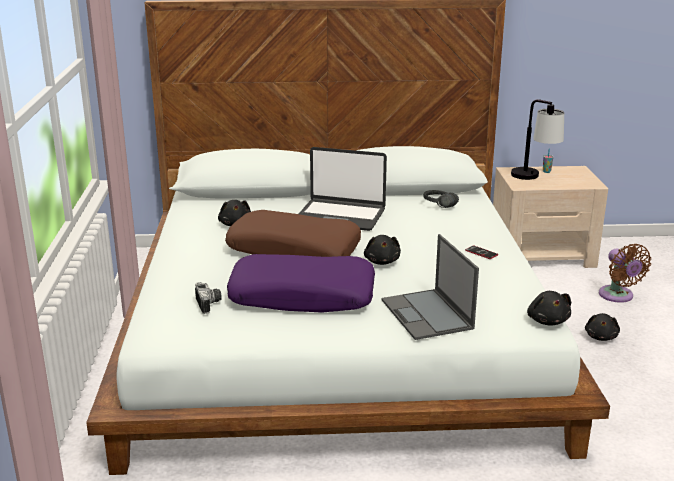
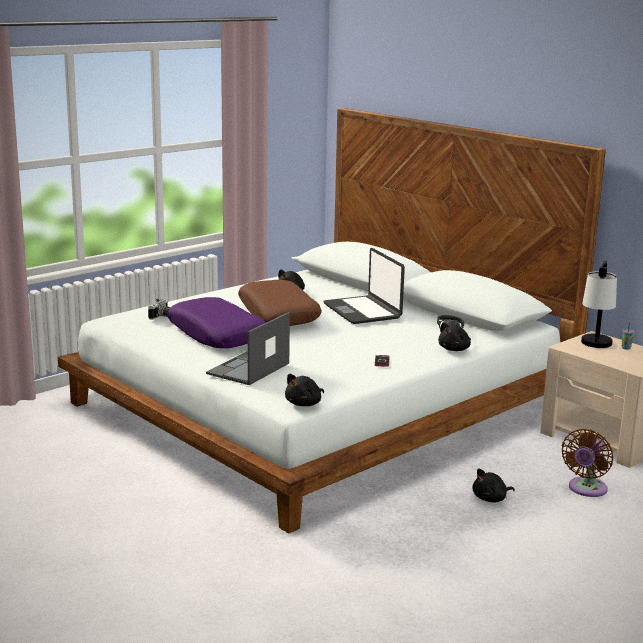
camera: 50 degrees right, 5 degrees down
black plush toy [364,235,401,265] -> black plush toy moved to [438,322,471,351]

